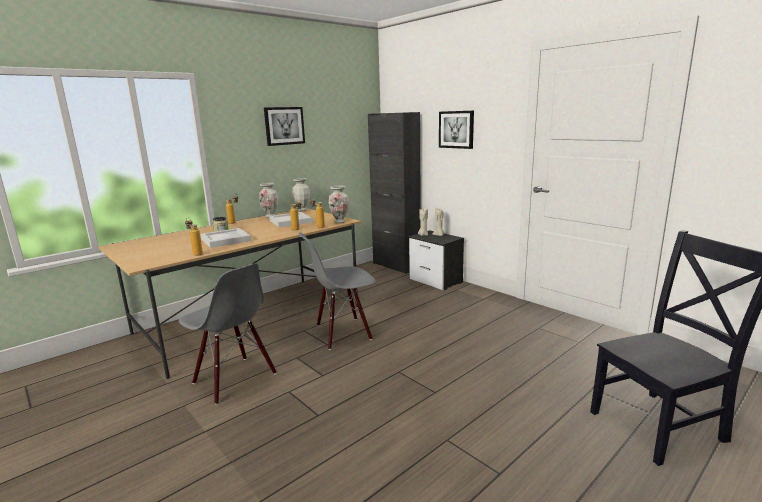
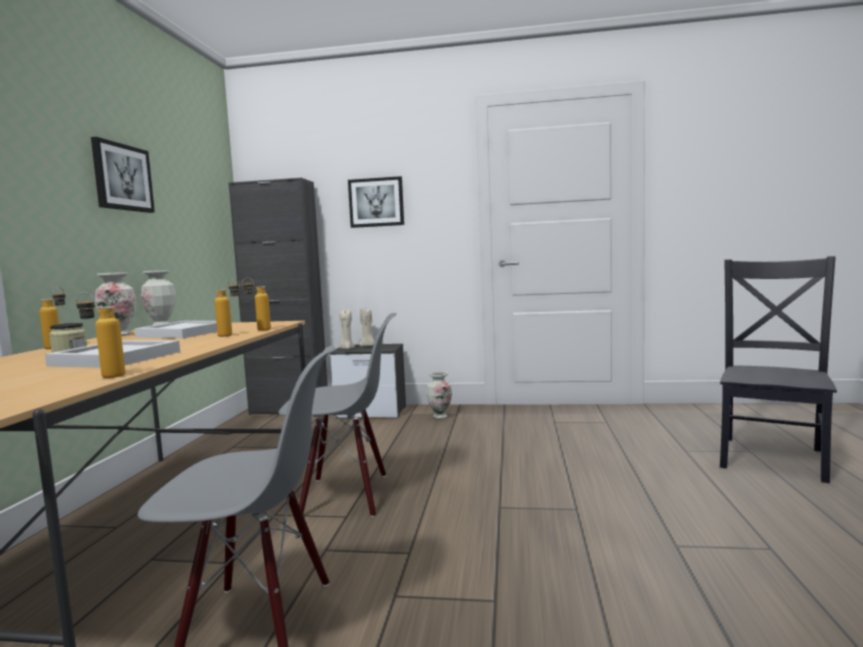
camera: 40 degrees left, 10 degrees down
grey chair [298,233,376,350] -> grey chair turned 120 degrees counterclockwise [279,313,397,517]
vase [329,186,349,223] -> vase moved to [426,371,452,419]

